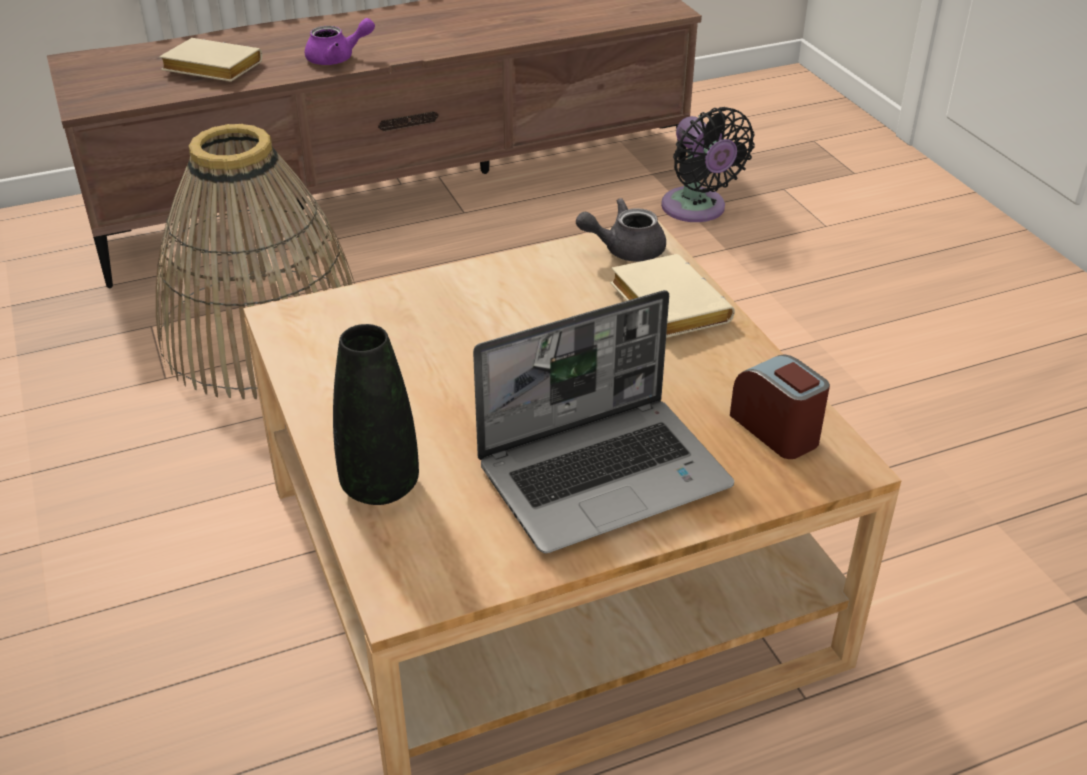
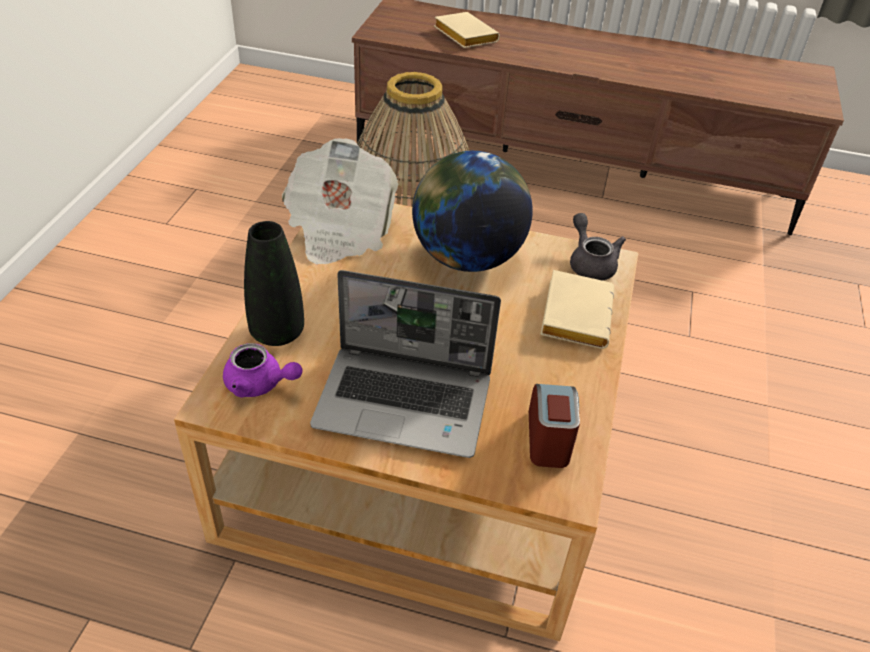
camera: 35 degrees right, 5 degrees up
purple teapot [305,18,375,65] -> purple teapot moved to [223,343,302,397]
grey teapot [576,198,666,262] -> grey teapot turned 45 degrees clockwise [570,213,626,280]
black fan [661,107,755,222] -> none
none -> newspaper [282,138,398,265]
none -> globe [412,151,533,272]

